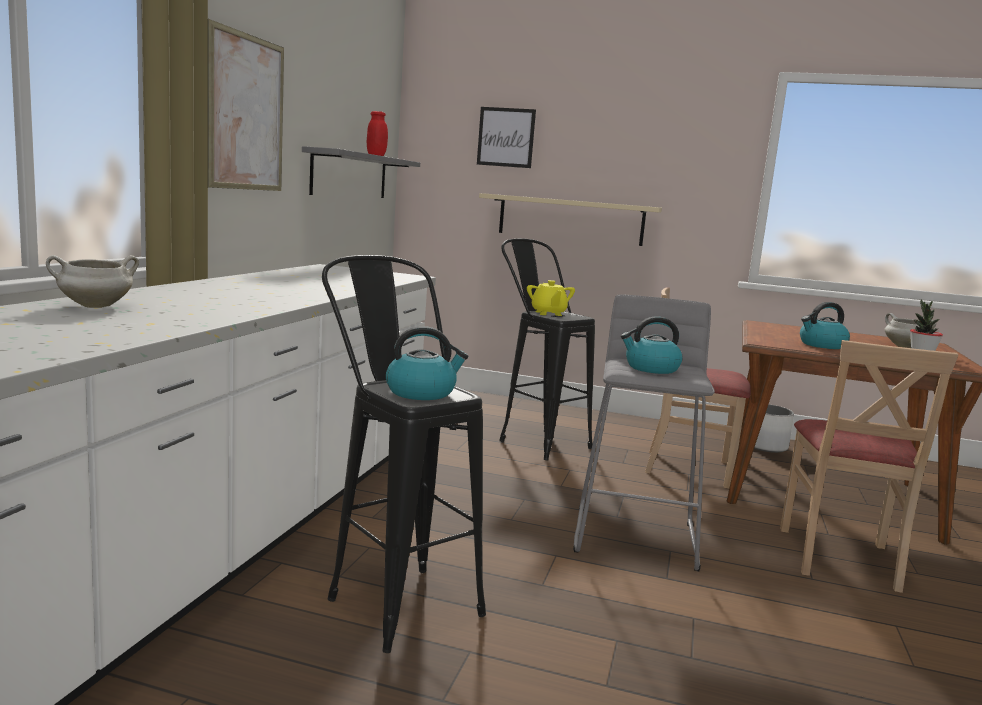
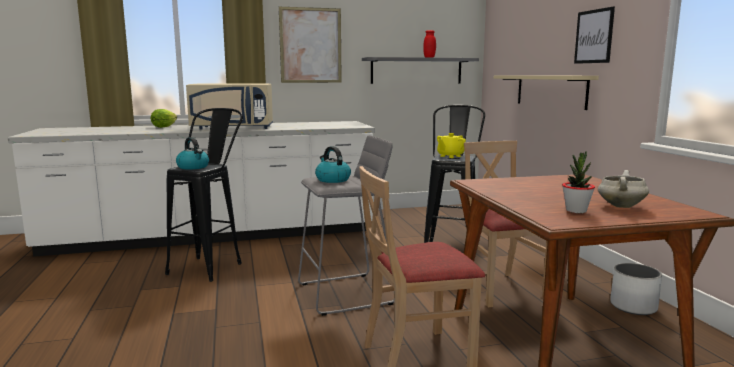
camera: 60 degrees right, 0 degrees up
white cooking pot [46,255,139,308] -> lettuce [151,109,177,128]
picture [477,107,536,168] -> picture moved to [574,6,615,64]
kettle [800,302,850,349] -> none
none -> beige microwave [186,83,273,129]

